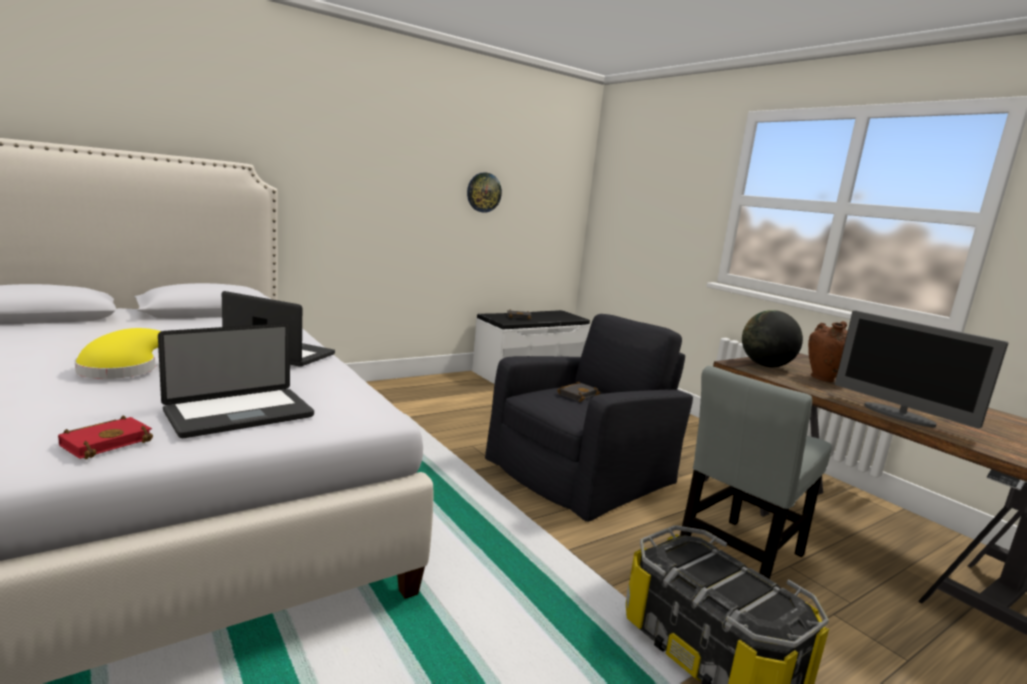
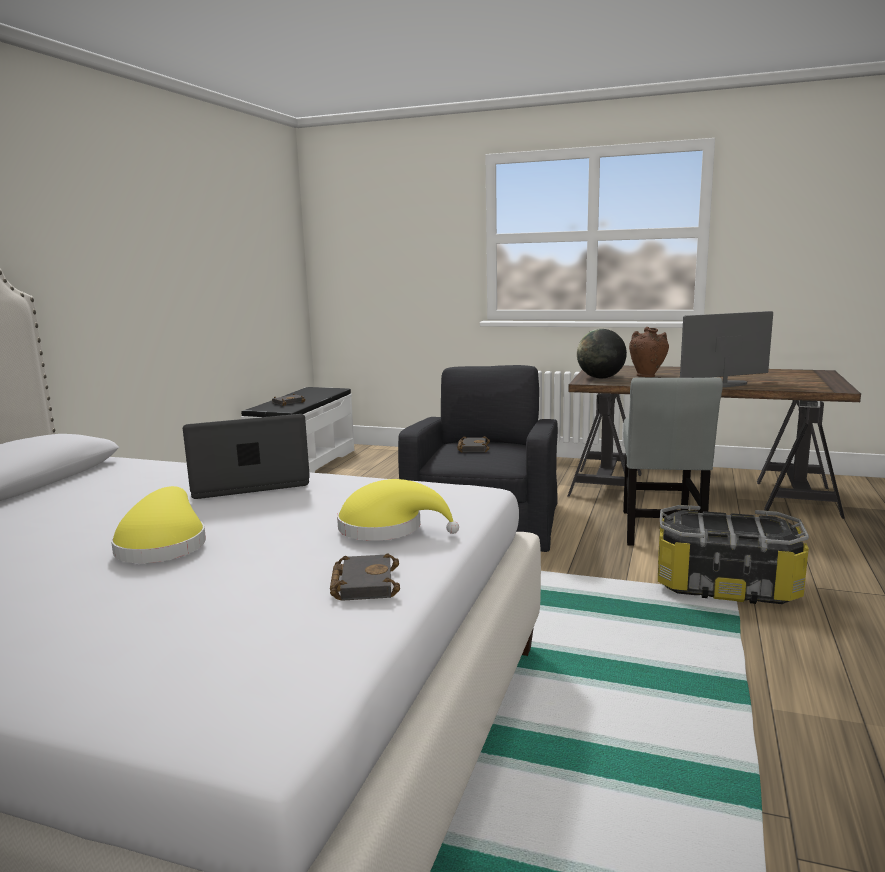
camera: 35 degrees left, 0 degrees up
red book [58,415,153,459] -> black book [330,553,400,601]
laptop [158,323,314,438] -> yellow hat [337,479,459,541]
wall clock [467,172,502,213] -> none
monitor [835,311,1008,429] -> monitor turned 150 degrees clockwise [680,311,773,387]

